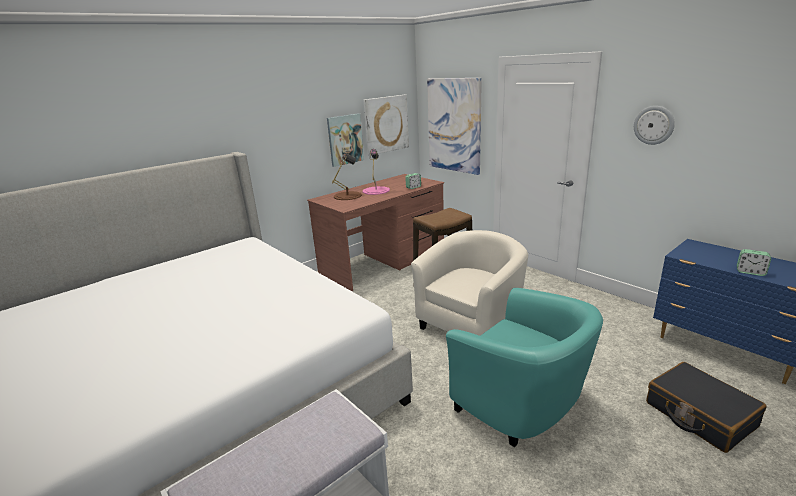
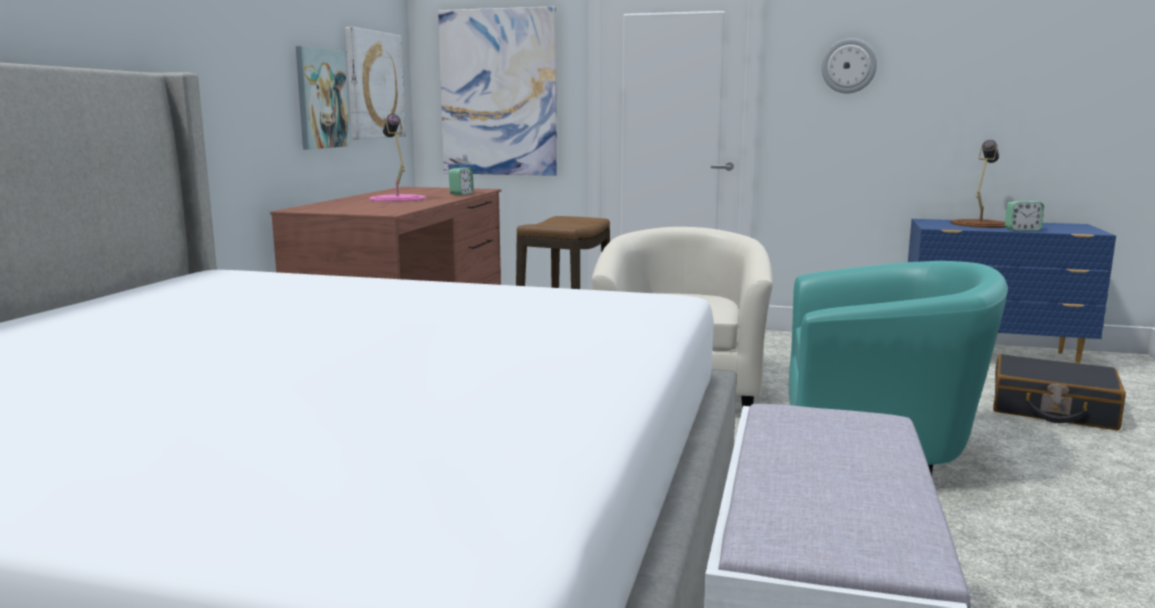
camera: 35 degrees left, 10 degrees down
brown table lamp [332,153,362,200] -> brown table lamp moved to [950,140,1005,228]

